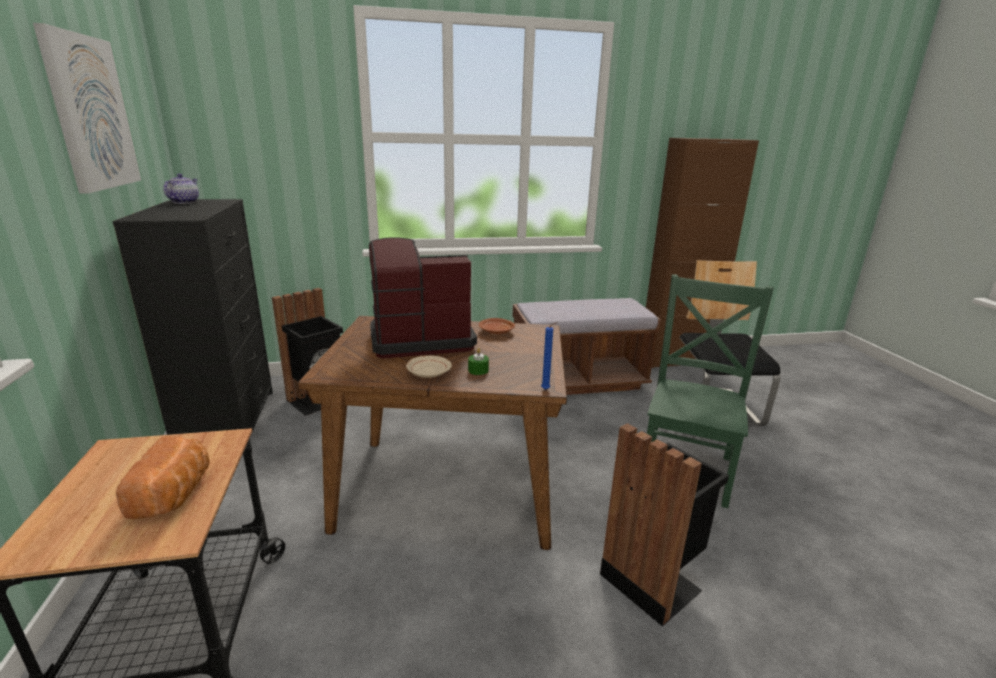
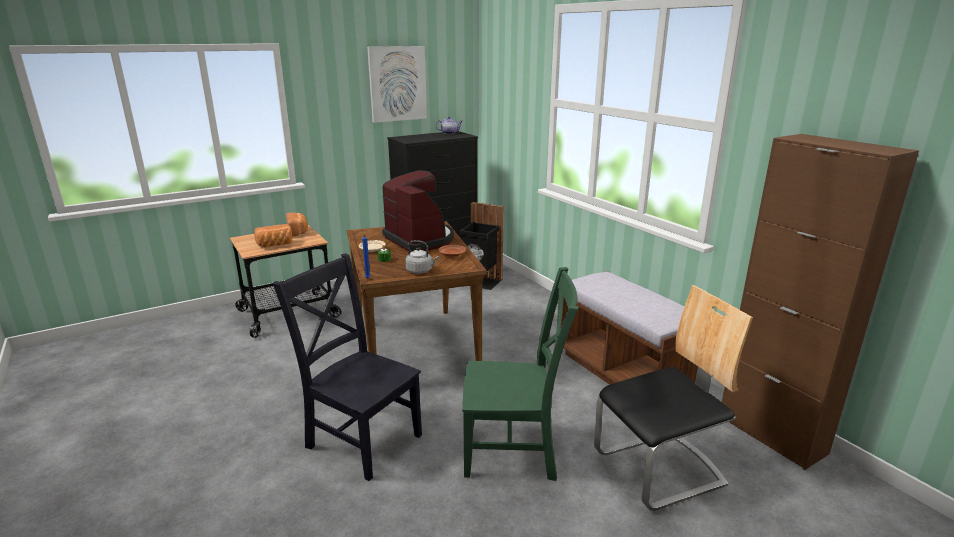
camera: 70 degrees right, 0 degrees up
black trash can [600,423,729,627] -> black chair [273,253,422,481]
none -> bread [286,213,308,236]
none -> grey kettle [405,240,439,274]

